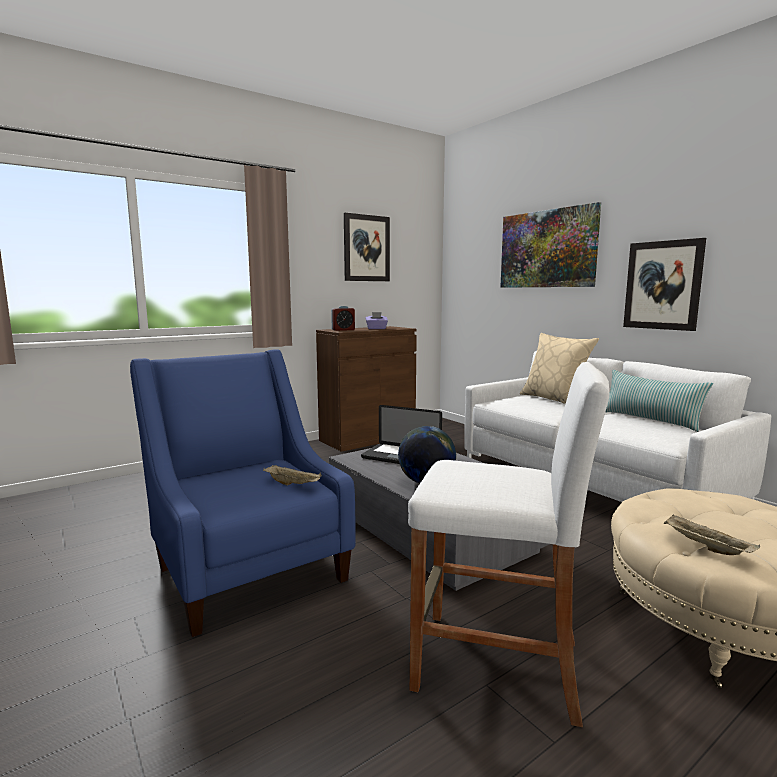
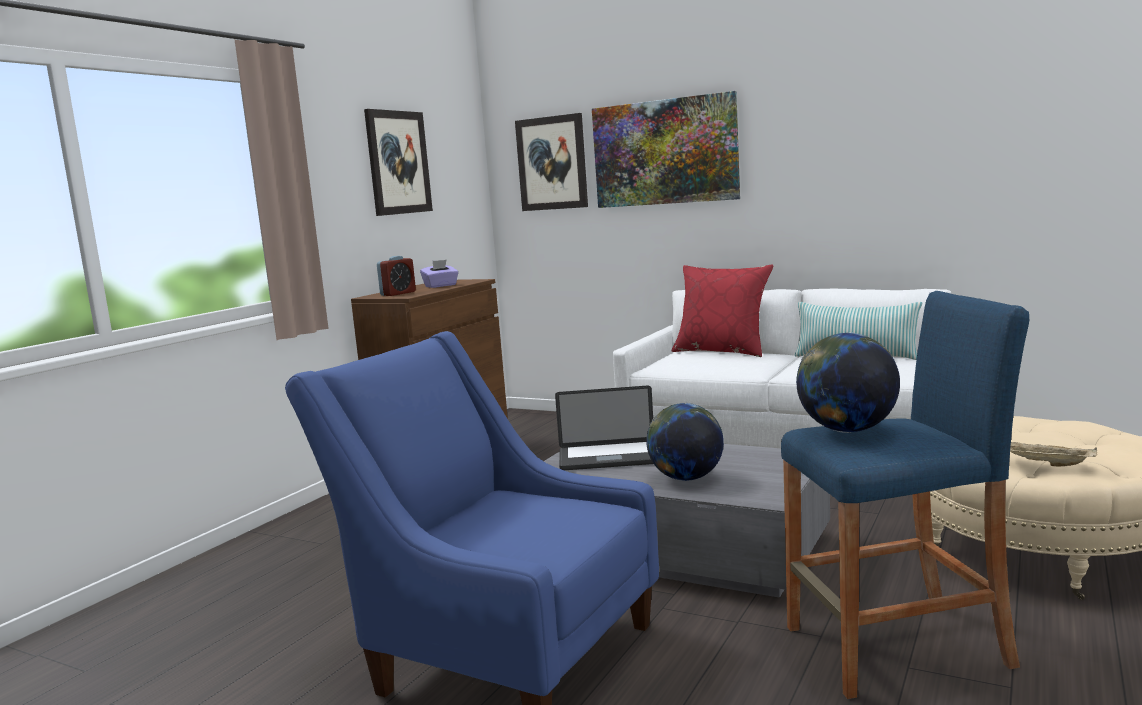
camera: 25 degrees left, 0 degrees up
beige tray [263,465,322,486] -> none
white stool [408,362,609,727] -> blue stool [781,291,1029,699]
beige pillow [520,333,599,404] -> red pillow [672,264,773,357]
picture [623,238,706,331] -> picture moved to [515,113,588,211]
none -> globe [796,332,900,433]

